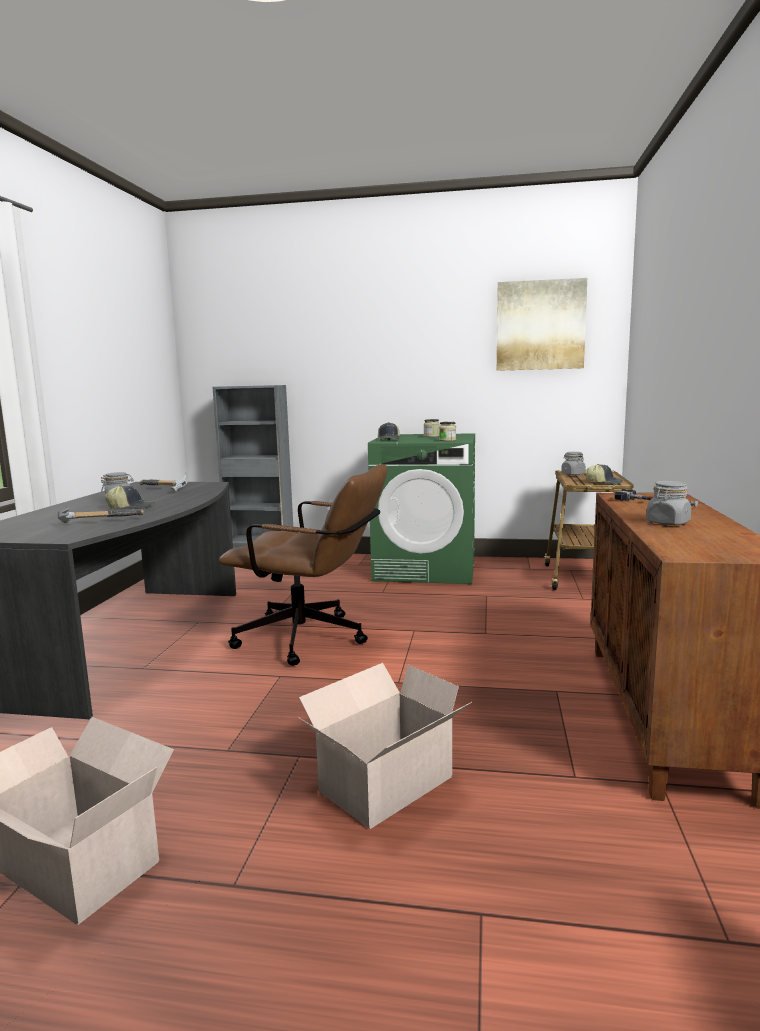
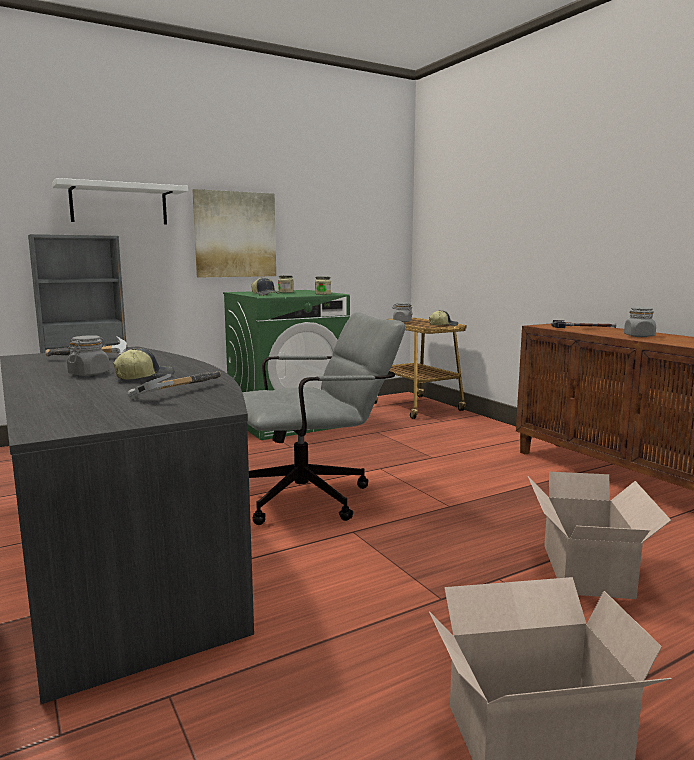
camera: 40 degrees left, 0 degrees up
brown office chair [219,464,388,666] -> grey office chair [242,312,405,525]
picture [497,278,587,371] -> picture moved to [192,189,276,278]
none -> white shelf [52,178,188,224]

